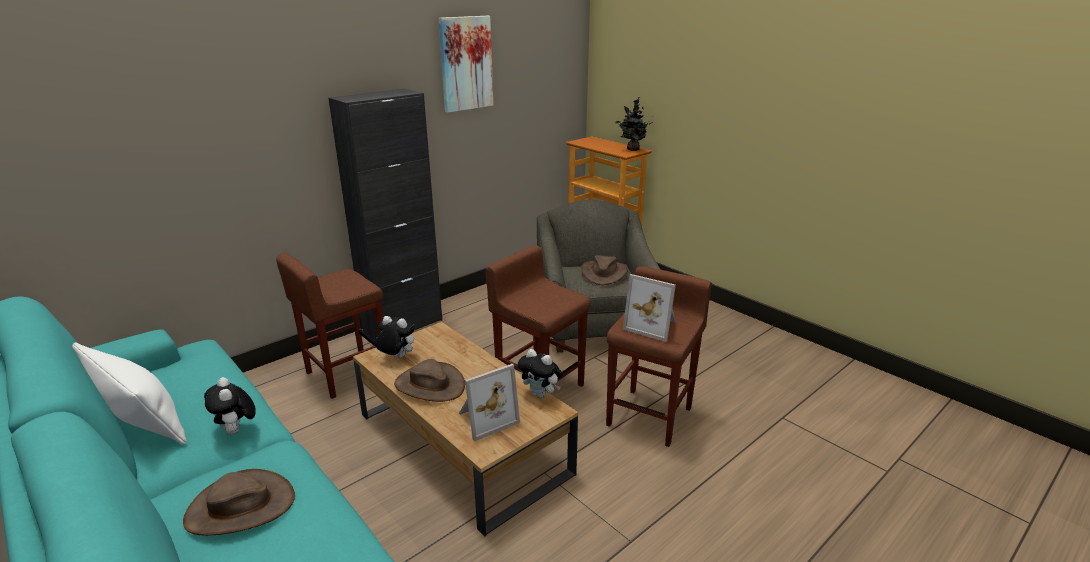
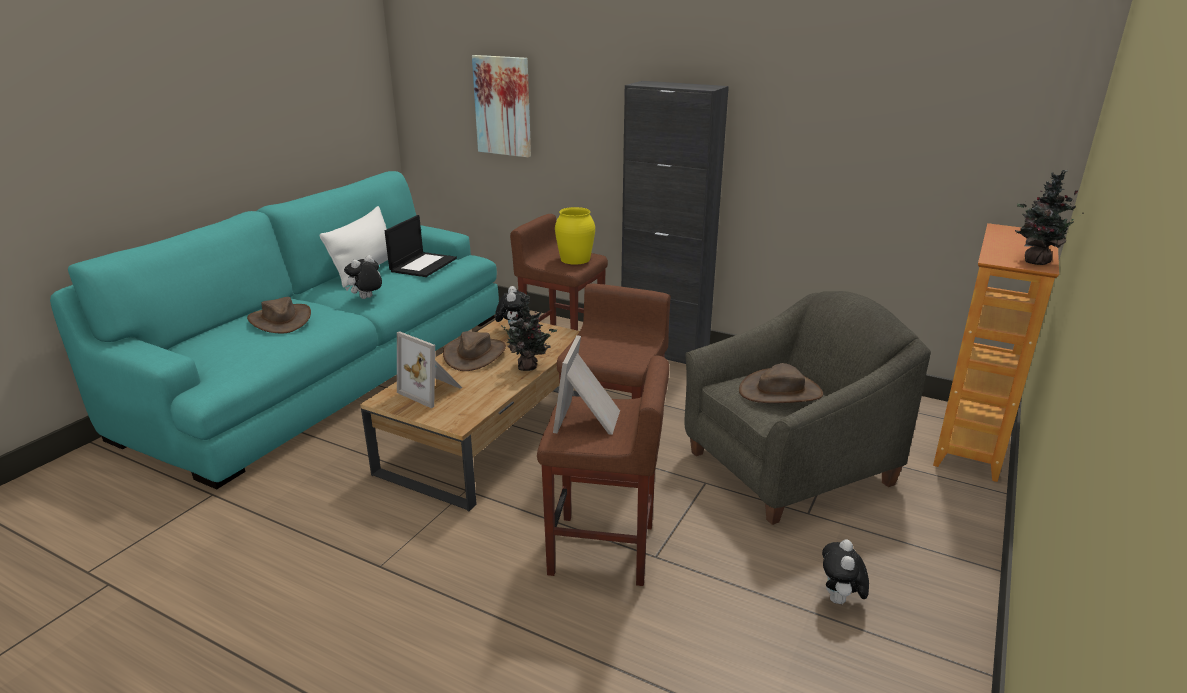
camera: 70 degrees right, 0 degrees up
picture [439,16,493,113] -> picture moved to [472,55,531,157]
plush toy [517,349,563,398] -> plush toy moved to [822,539,869,604]
none -> laptop [385,215,457,277]
none -> potted plant [498,294,557,371]
none -> yellow vase [555,207,595,265]

